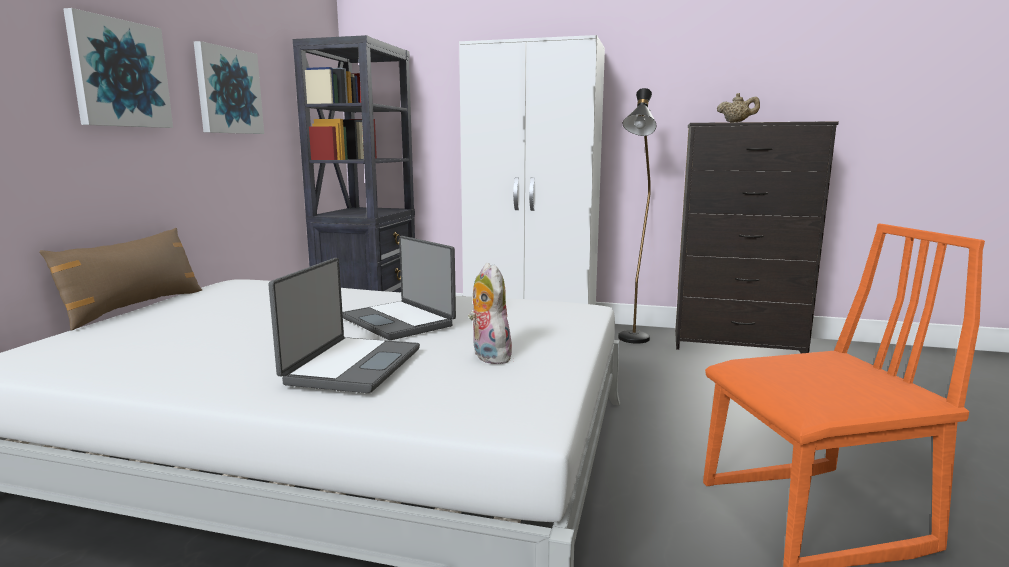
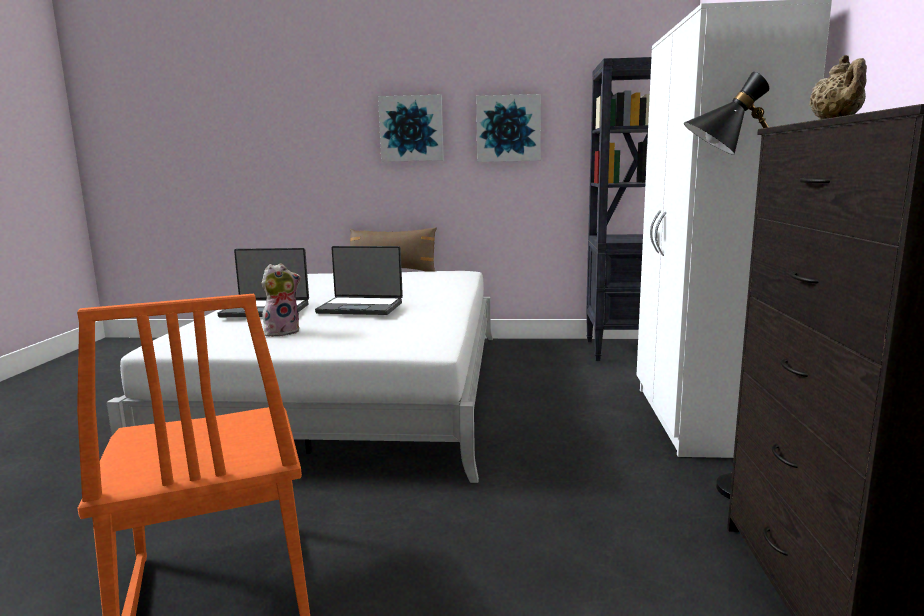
camera: 80 degrees right, 0 degrees up
laptop [342,236,456,340] -> laptop turned 120 degrees counterclockwise [315,246,403,315]

